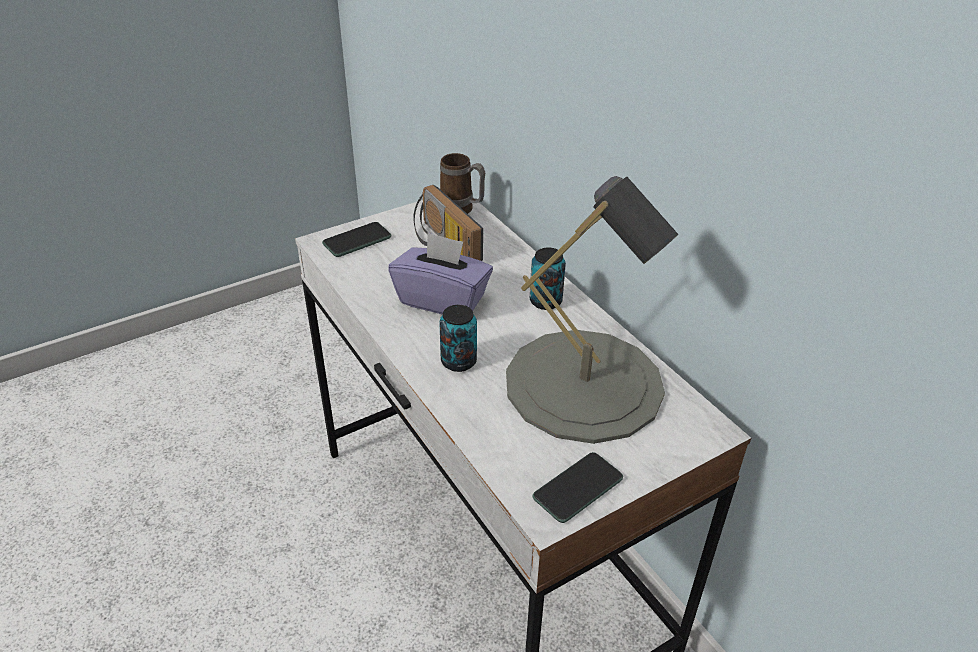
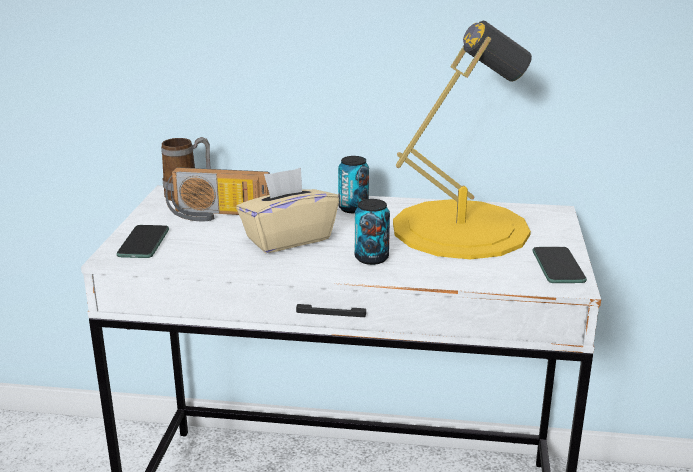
camera: 50 degrees left, 15 degrees down
purple tissue box [388,232,493,315] -> beige tissue box [236,168,339,253]
grey table lamp [506,176,678,444] -> yellow table lamp [393,21,532,259]

